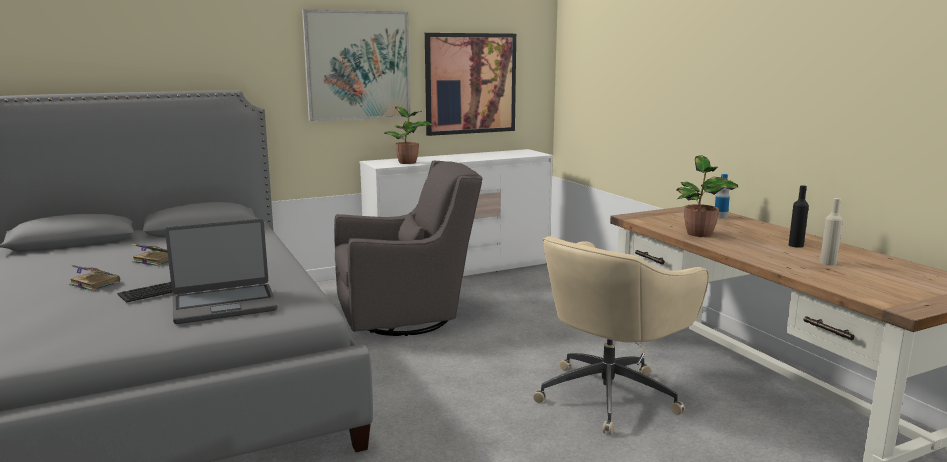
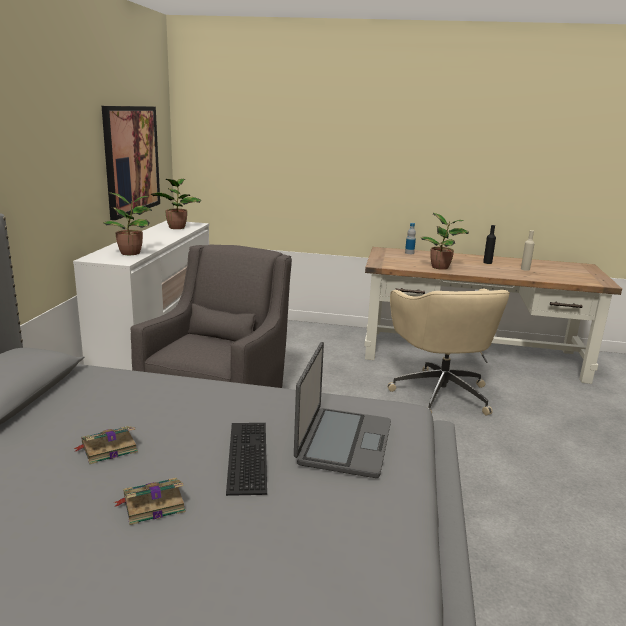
camera: 55 degrees left, 5 degrees up
picture [302,9,411,121] -> none
none -> potted plant [151,179,201,229]

